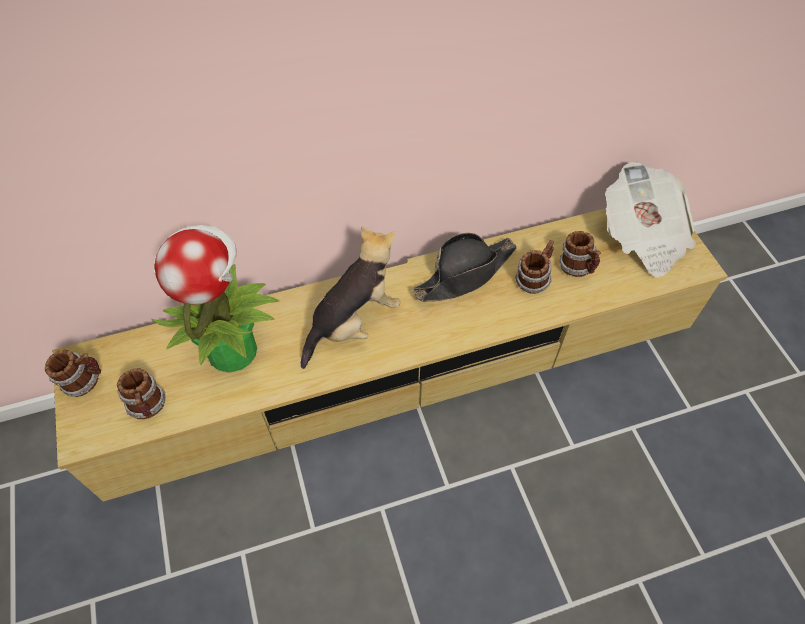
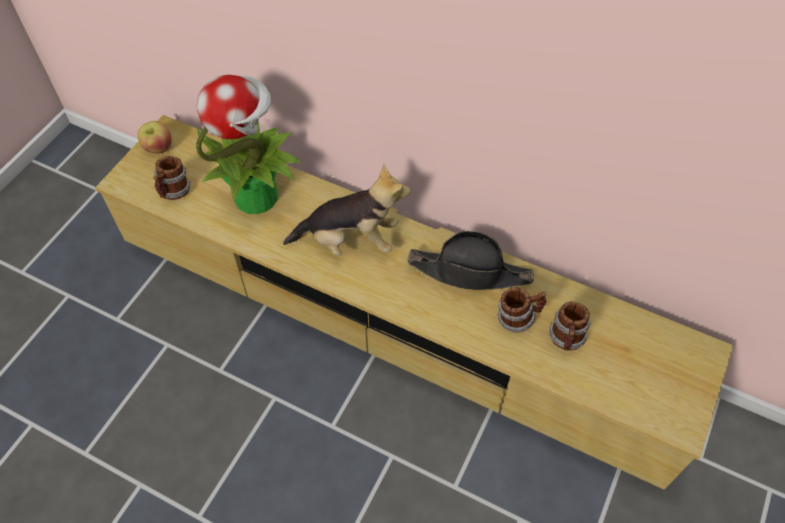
camera: 45 degrees right, 0 degrees up
mug [45,349,101,397] -> apple [138,121,172,153]
newspaper [605,161,696,278] -> none

